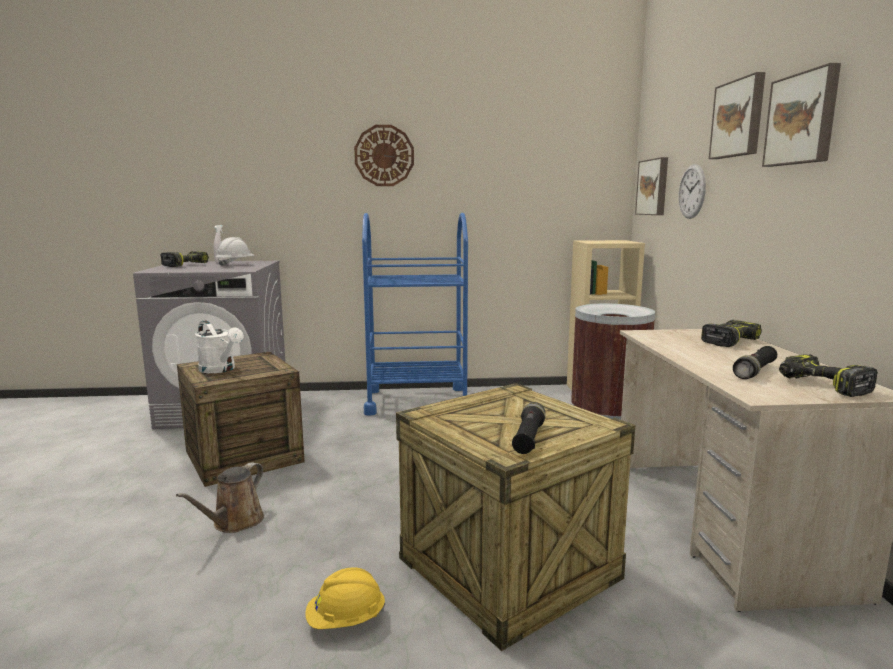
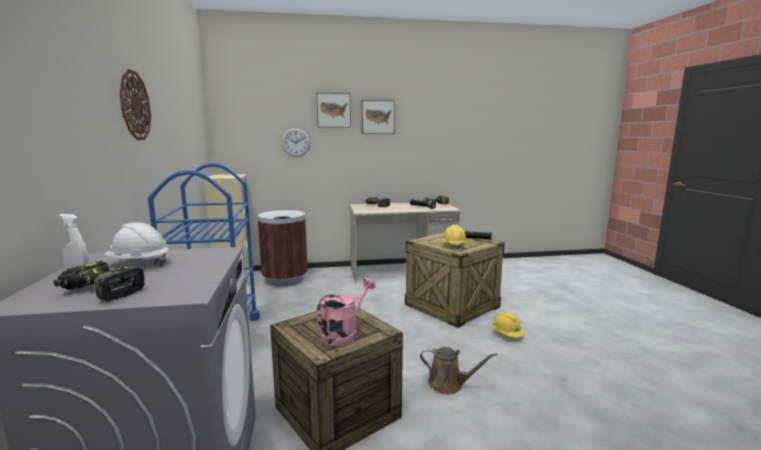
camera: 95 degrees left, 0 degrees up
white watering can [195,320,244,373] -> pink watering can [317,277,375,346]
picture [635,157,668,215] -> none
none -> yellow hard hat [442,225,467,250]

